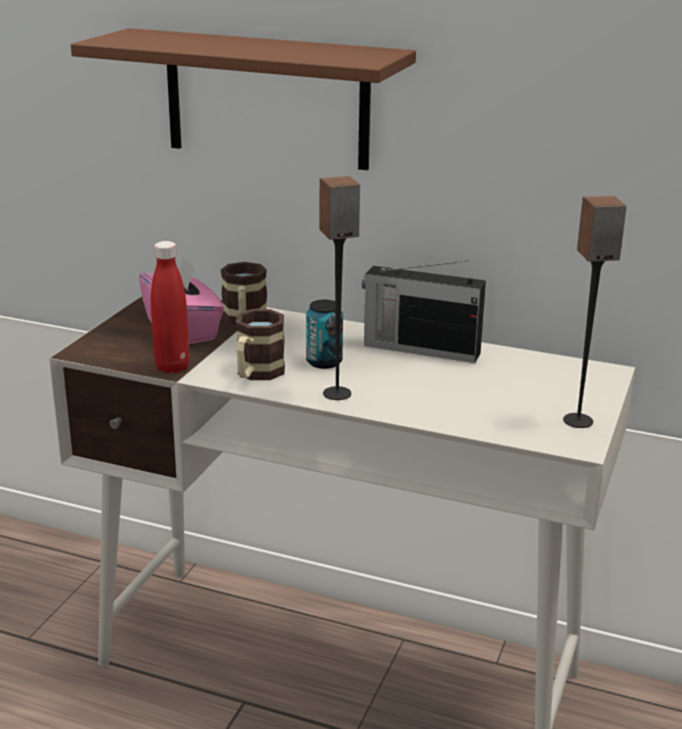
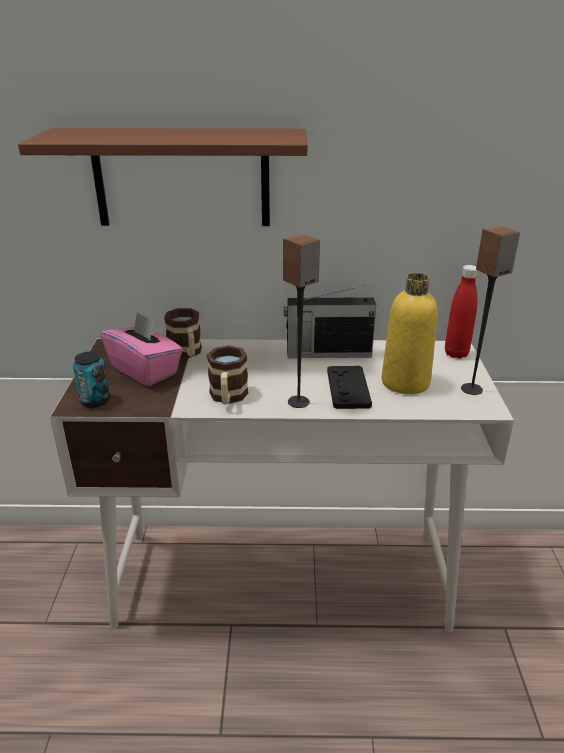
camera: 20 degrees left, 5 degrees up
red bottle [151,241,190,373] -> red bottle moved to [445,265,478,359]
can [306,300,343,369] -> can moved to [73,351,110,408]
none -> black game controller [327,366,372,409]
none -> yellow bottle [382,273,438,394]

